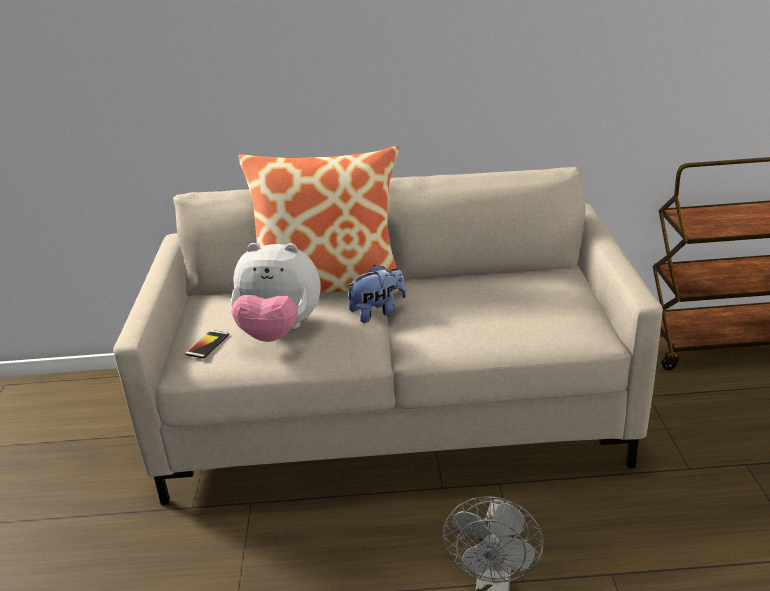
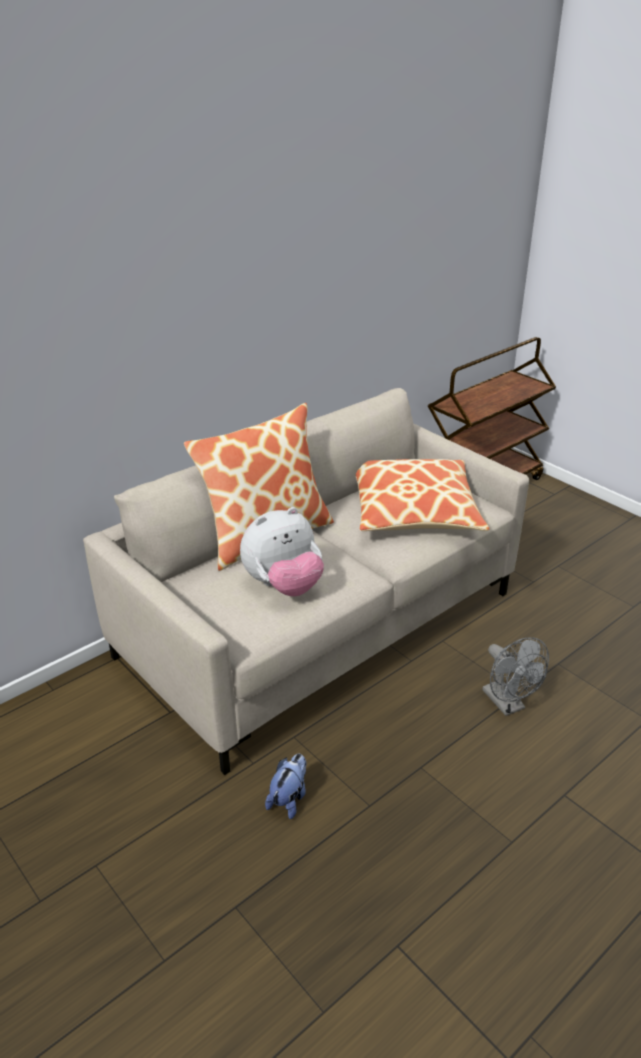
camera: 40 degrees left, 5 degrees up
phone [185,330,229,359] -> none
plush toy [345,265,407,323] -> plush toy moved to [265,754,307,819]
none -> pillow [356,459,489,531]

